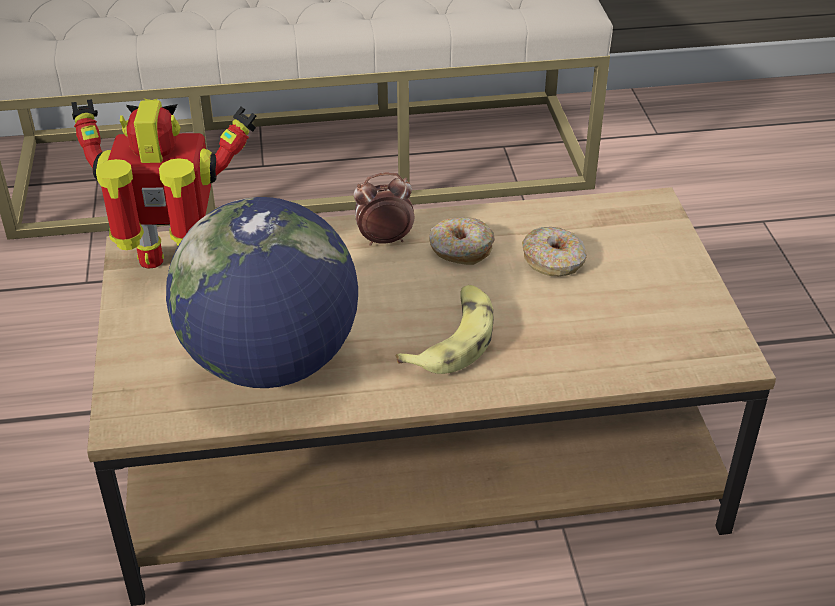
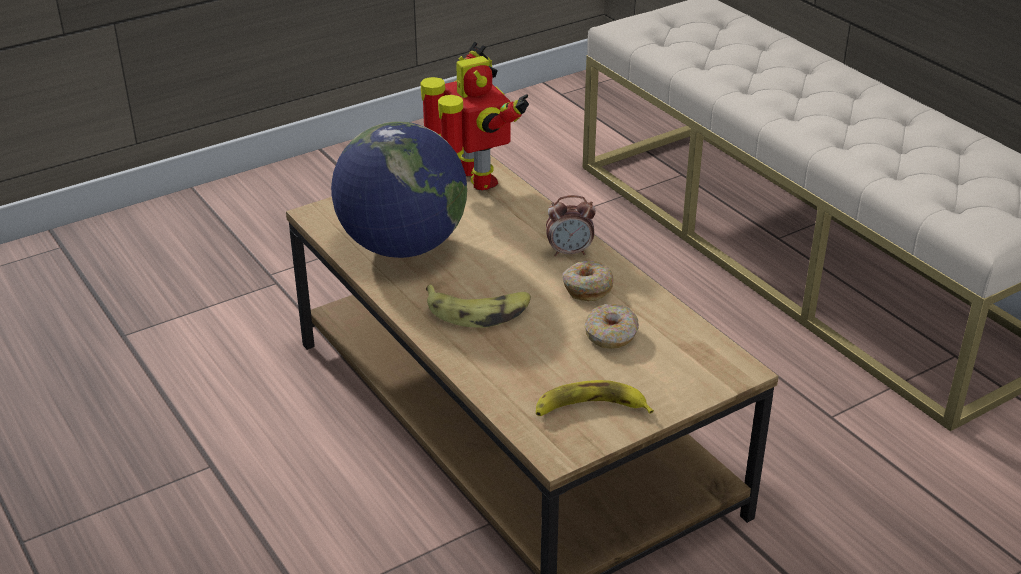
camera: 65 degrees right, 5 degrees down
alarm clock [354,172,414,246] -> alarm clock turned 120 degrees clockwise [546,195,596,256]
none -> banana [536,380,654,416]

